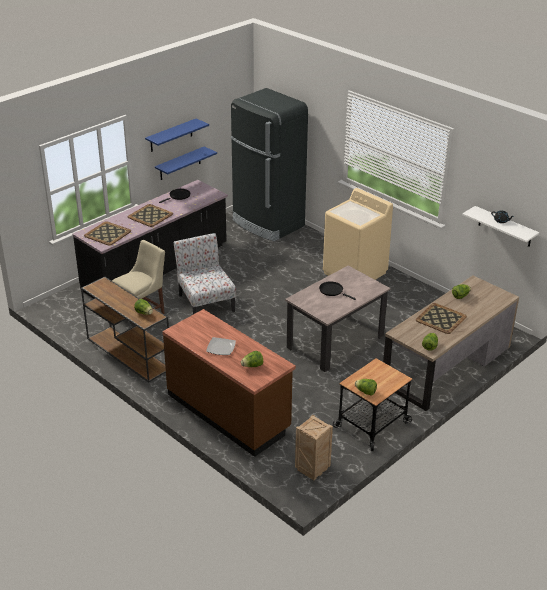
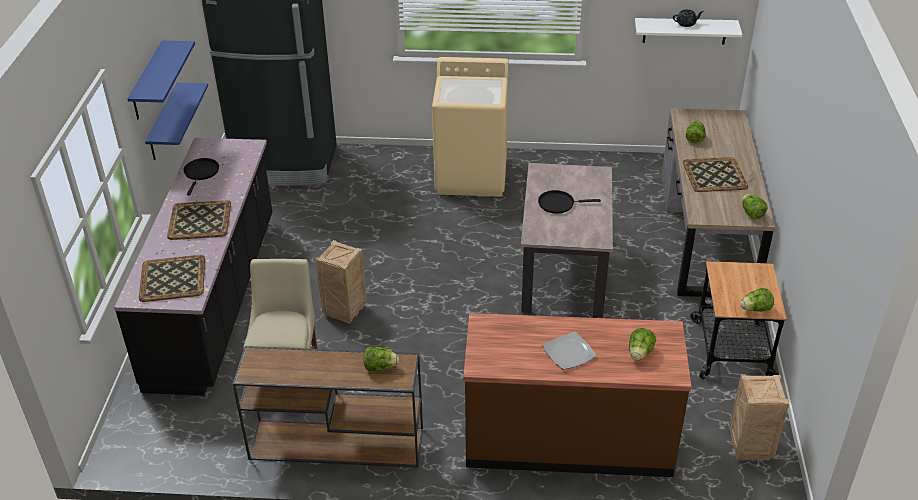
camera: 40 degrees left, 5 degrees up
chair [174,233,236,314] -> crate [316,240,367,324]

